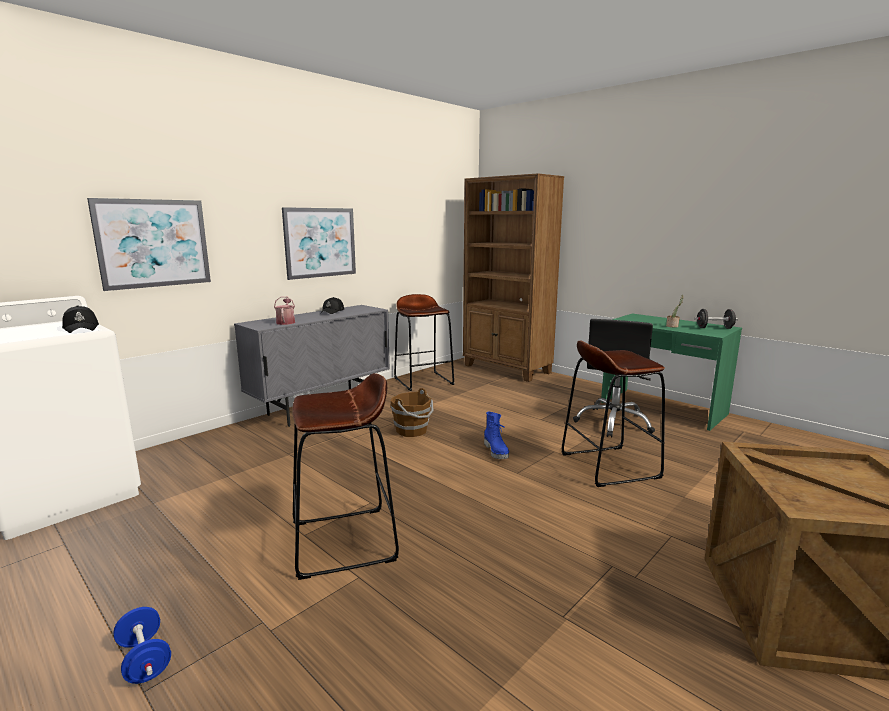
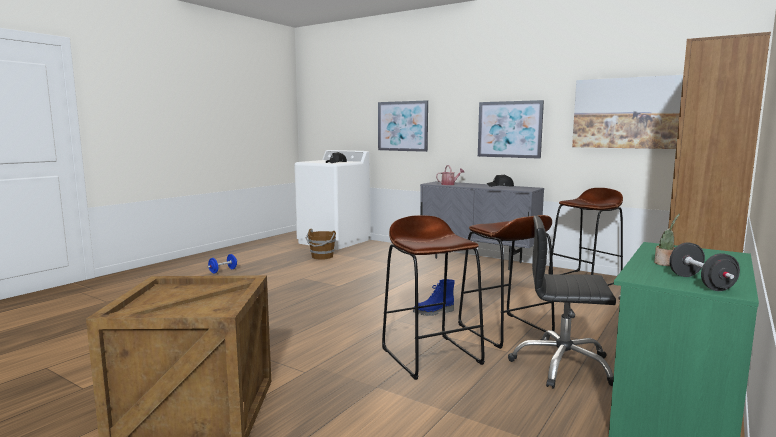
camera: 80 degrees right, 5 degrees down
brown stool [292,373,399,580] -> brown stool moved to [458,215,555,349]
brown bucket [391,388,434,437] -> brown bucket moved to [306,229,336,260]
none -> picture [572,75,683,149]

